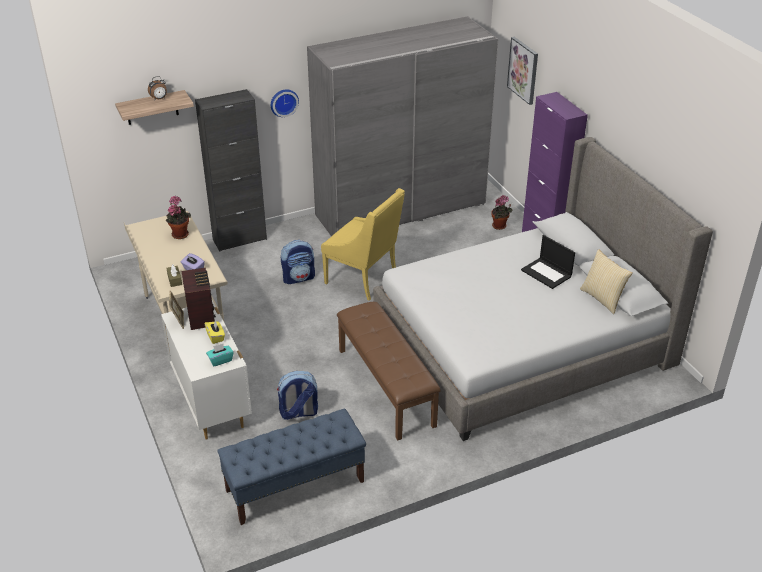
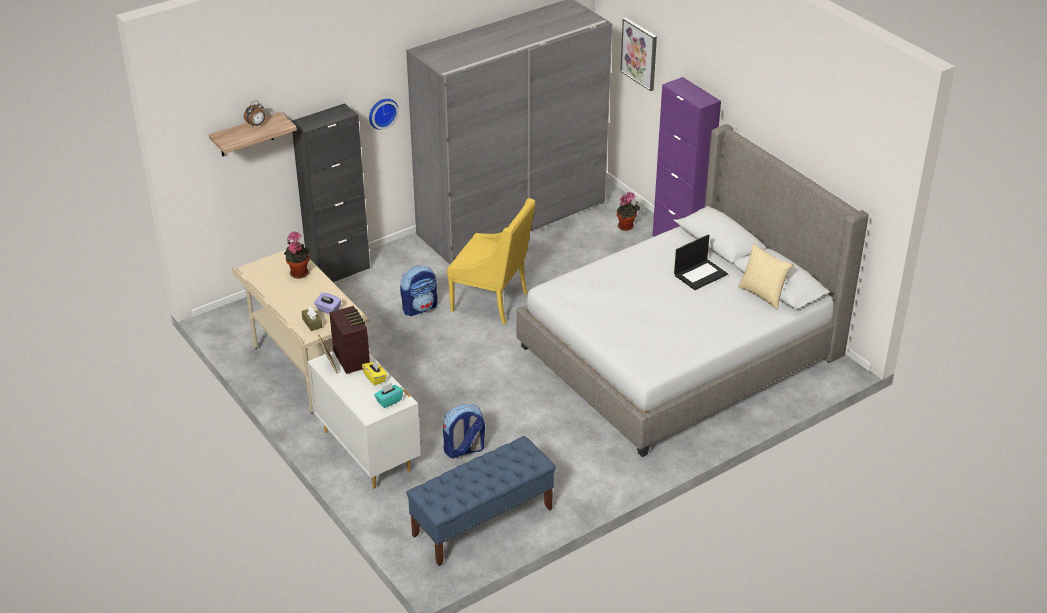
camera: 10 degrees left, 0 degrees up
brown bench [337,302,441,441] -> none
laptop [521,235,575,289] -> laptop turned 75 degrees counterclockwise [674,234,728,290]

